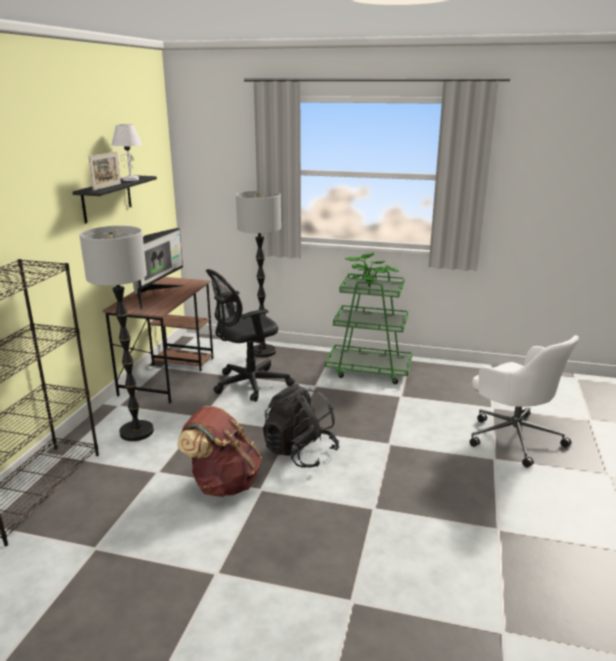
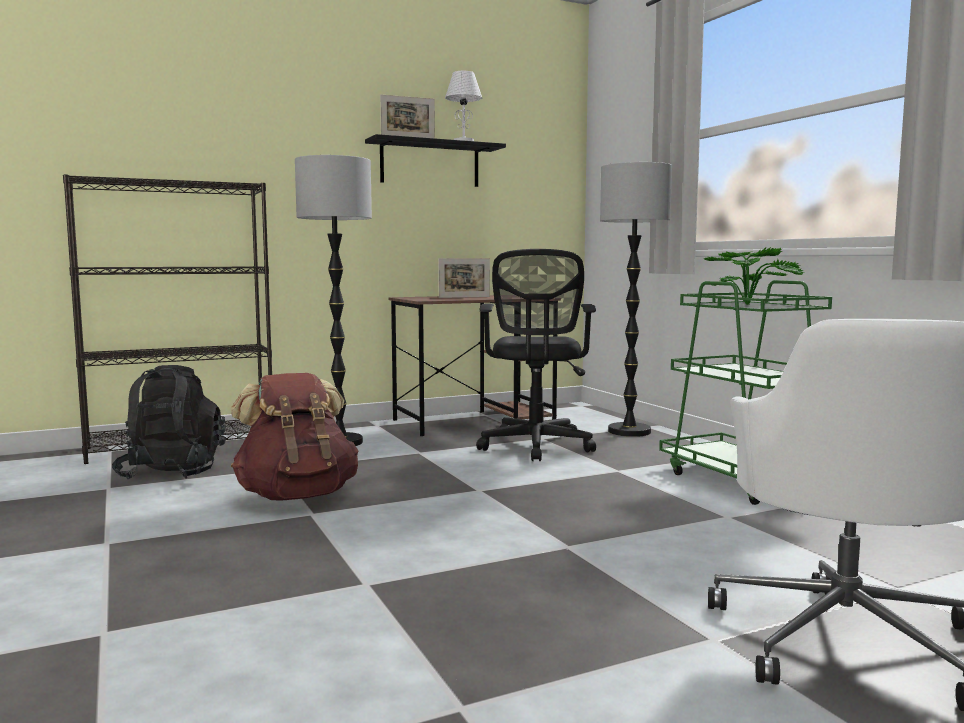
camera: 50 degrees right, 15 degrees down
monitor [133,228,184,310] -> picture frame [438,258,490,298]
black office chair [206,269,295,402] -> black office chair turned 105 degrees counterclockwise [477,249,596,461]
black backpack [263,384,340,468] -> black backpack moved to [112,365,226,479]

